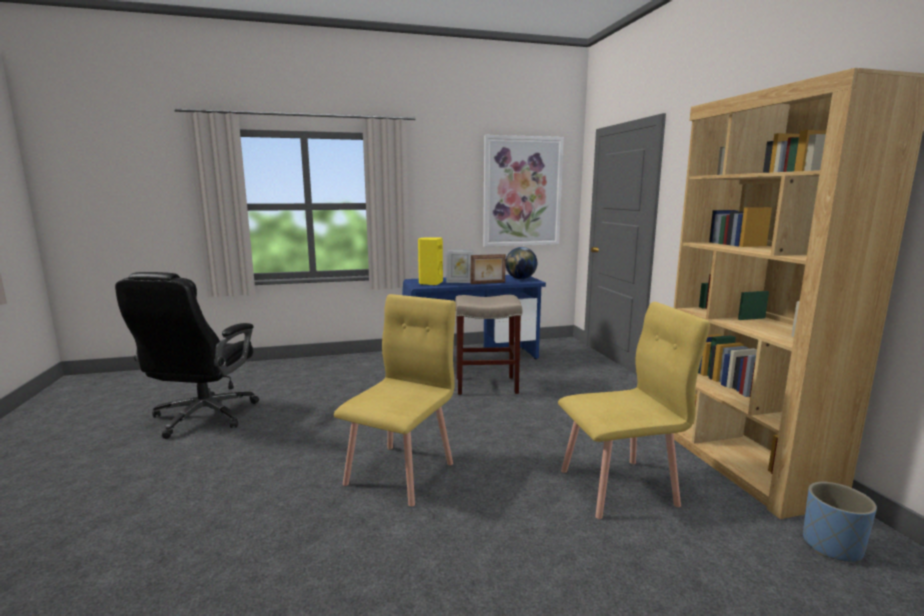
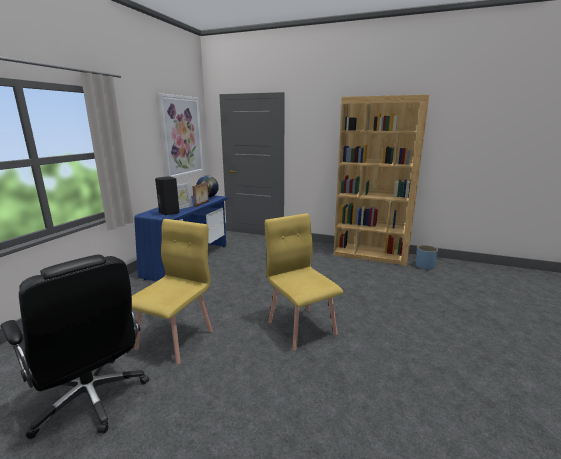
camera: 55 degrees left, 5 degrees up
yellow speaker [418,237,443,286] -> black speaker [155,176,180,216]
beige stool [455,295,522,395] -> none
yellow chair [558,302,710,519] -> yellow chair moved to [132,219,213,364]

